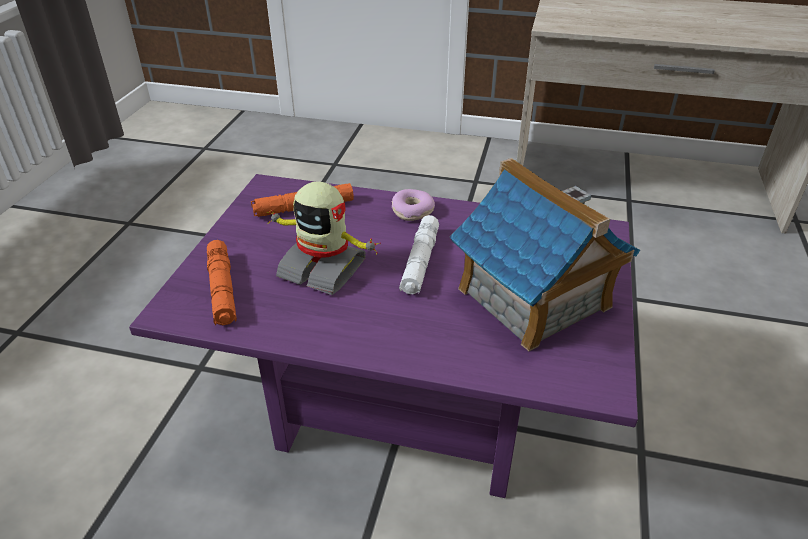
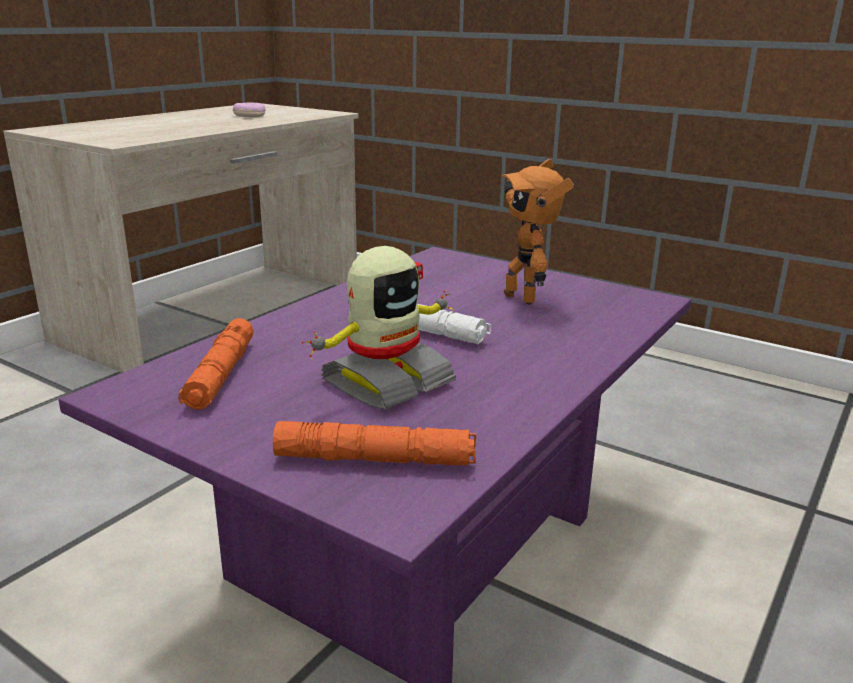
camera: 70 degrees left, 15 degrees down
donut [391,189,435,221] -> donut moved to [233,103,266,117]
toy house [450,158,640,352] -> toy robot [502,159,574,304]

